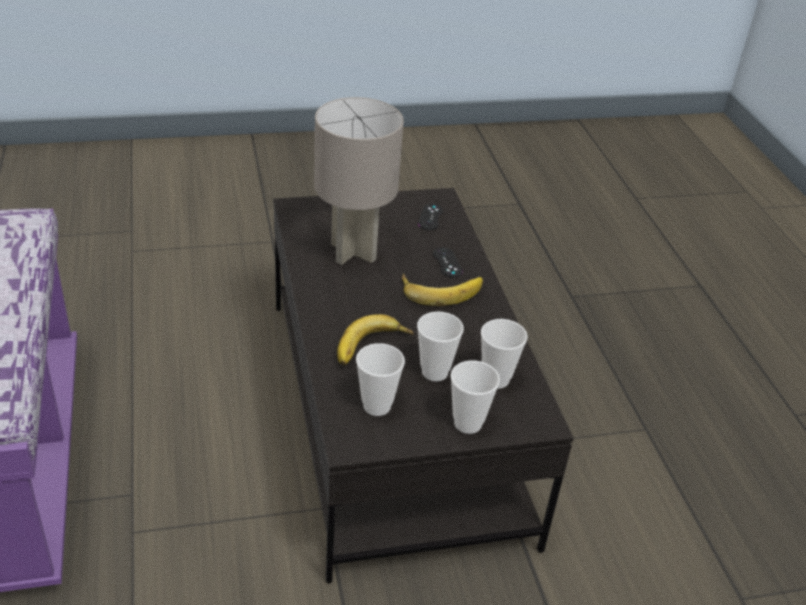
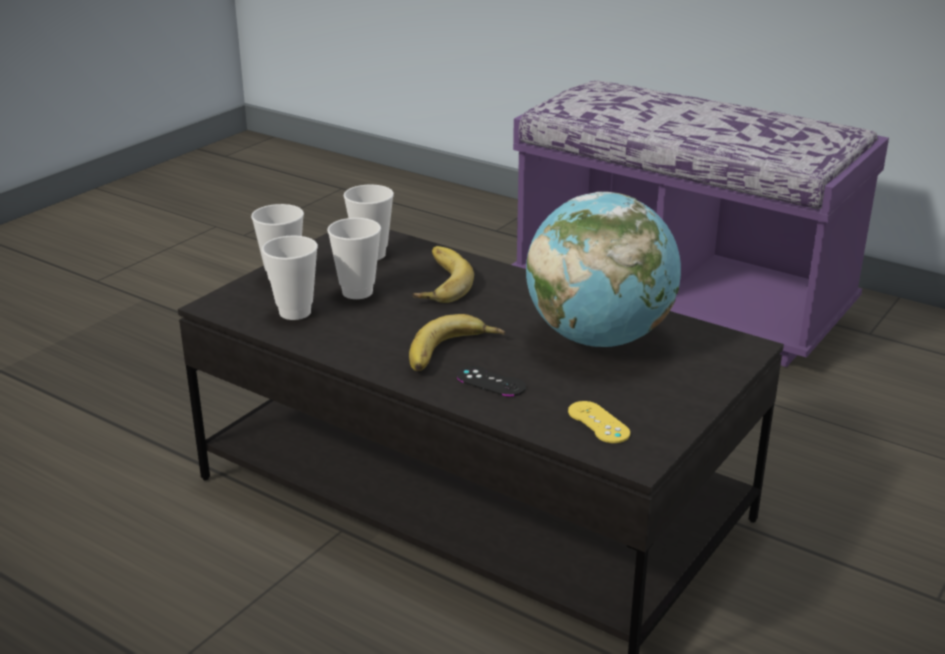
camera: 140 degrees right, 10 degrees down
grey table lamp [314,97,404,265] -> globe [526,192,681,347]
black game controller [418,204,443,230] -> yellow game controller [568,401,630,443]

